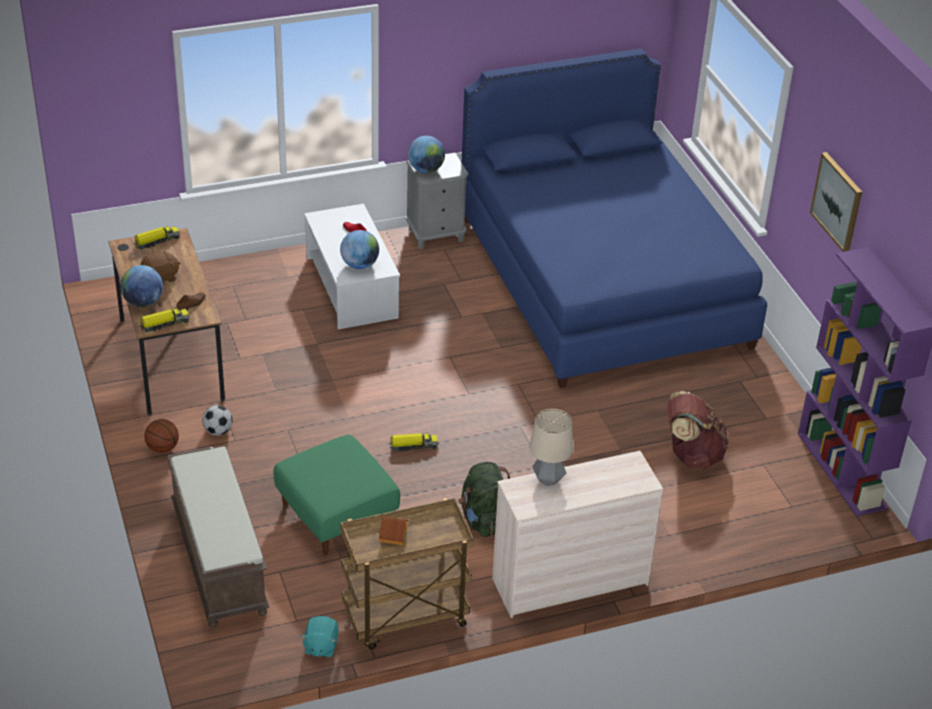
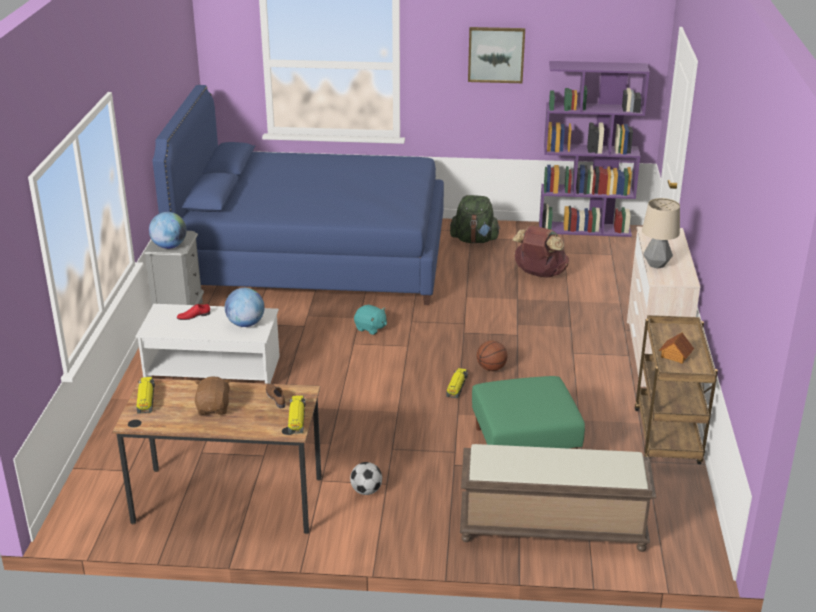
camera: 65 degrees left, 10 degrees down
globe [120,265,163,307] -> none
basketball [144,419,179,453] -> basketball moved to [477,340,507,371]
turquoise plush toy [301,616,339,657] -> turquoise plush toy moved to [354,305,387,335]
green backpack [458,462,510,537] -> green backpack moved to [450,195,501,243]

